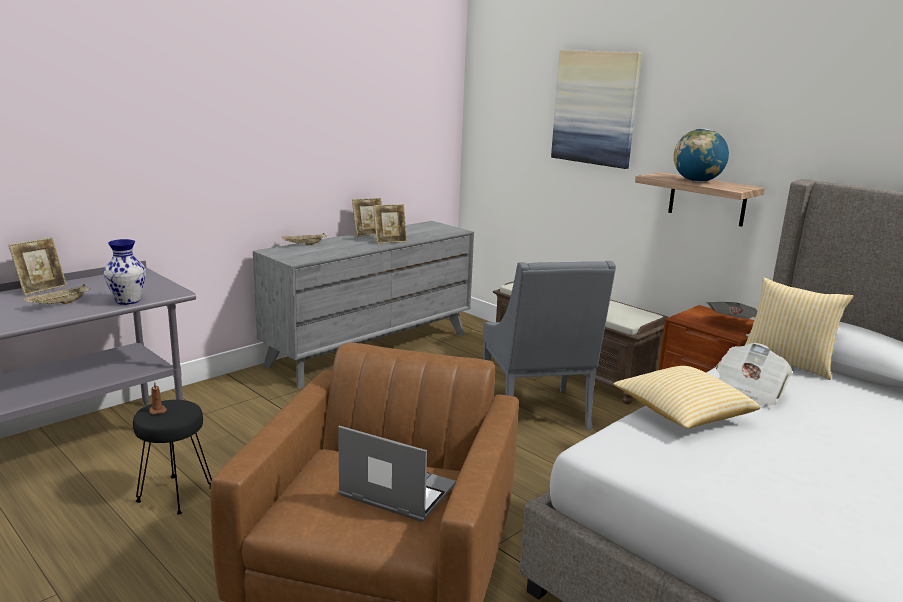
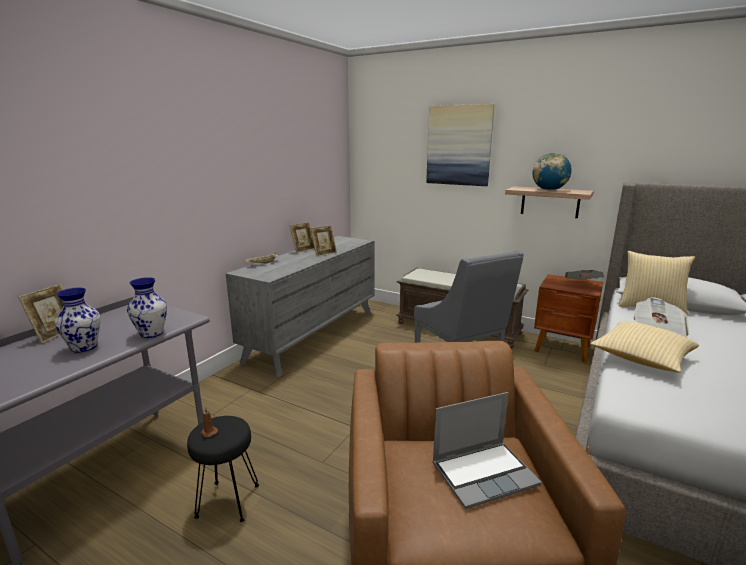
camera: 15 degrees left, 0 degrees up
beige tray [24,284,91,304] -> vase [54,287,101,353]
laptop [338,426,456,522] -> laptop turned 150 degrees clockwise [432,392,542,509]

